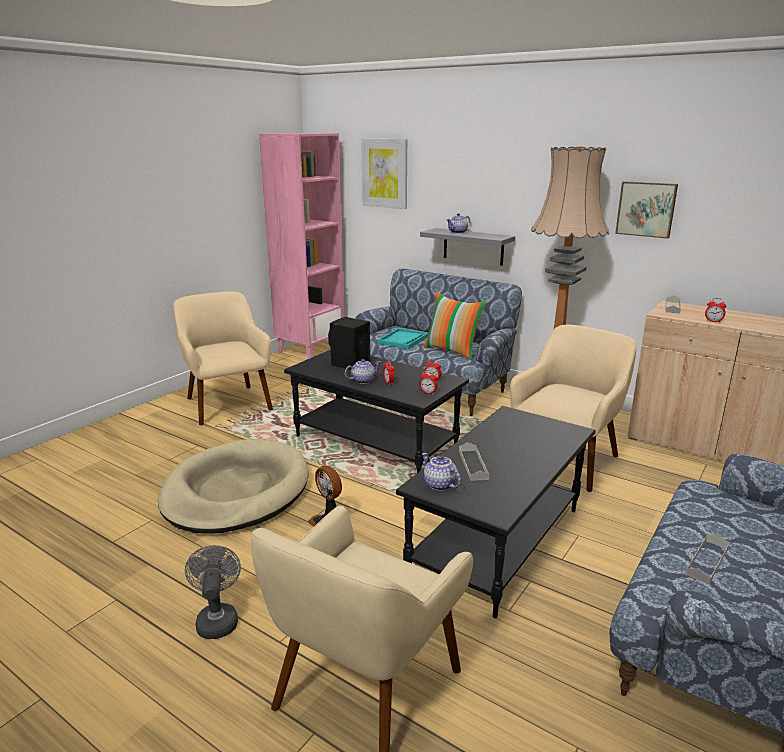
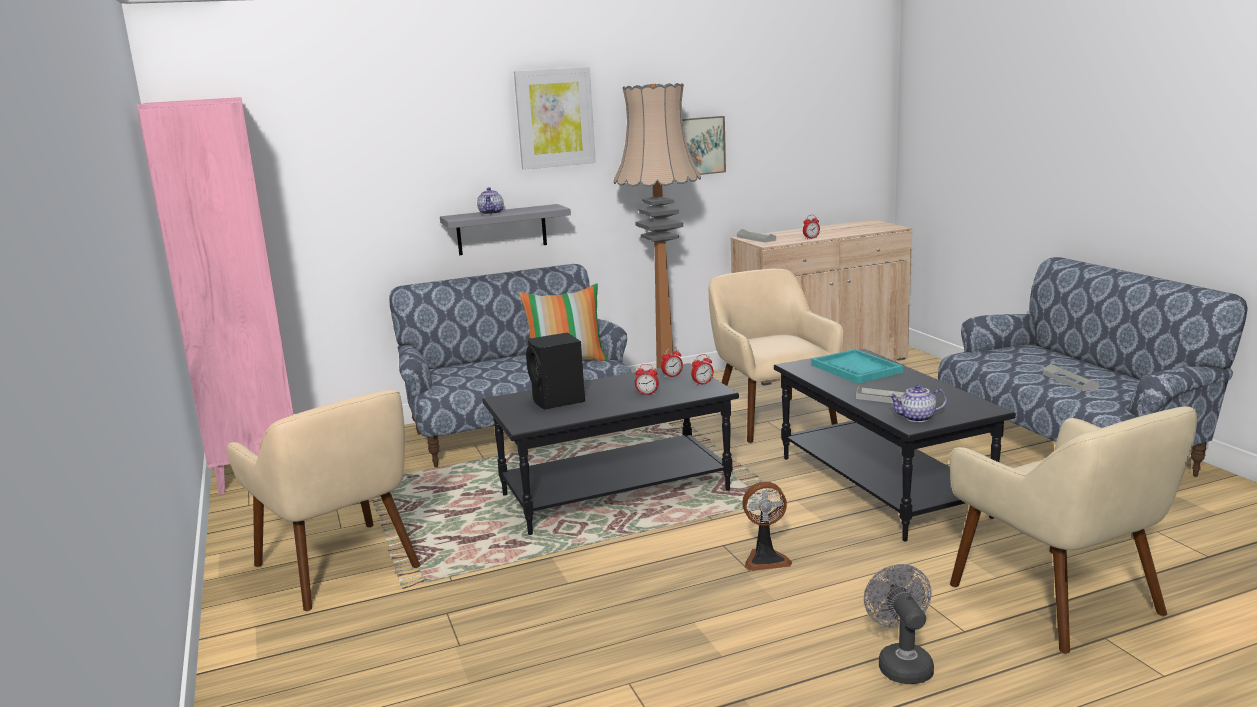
camera: 55 degrees left, 5 degrees down
beige dog bed [158,439,308,534] -> none
beige armchair [173,291,273,426] -> beige armchair turned 135 degrees counterclockwise [227,390,420,612]
grey fan [185,545,241,639] -> grey fan turned 60 degrees clockwise [864,564,934,684]
teapot [345,359,380,384] -> none
picture [361,138,407,209] -> picture moved to [514,67,596,170]
turquoise tray [378,328,429,349] -> turquoise tray moved to [811,349,903,384]

